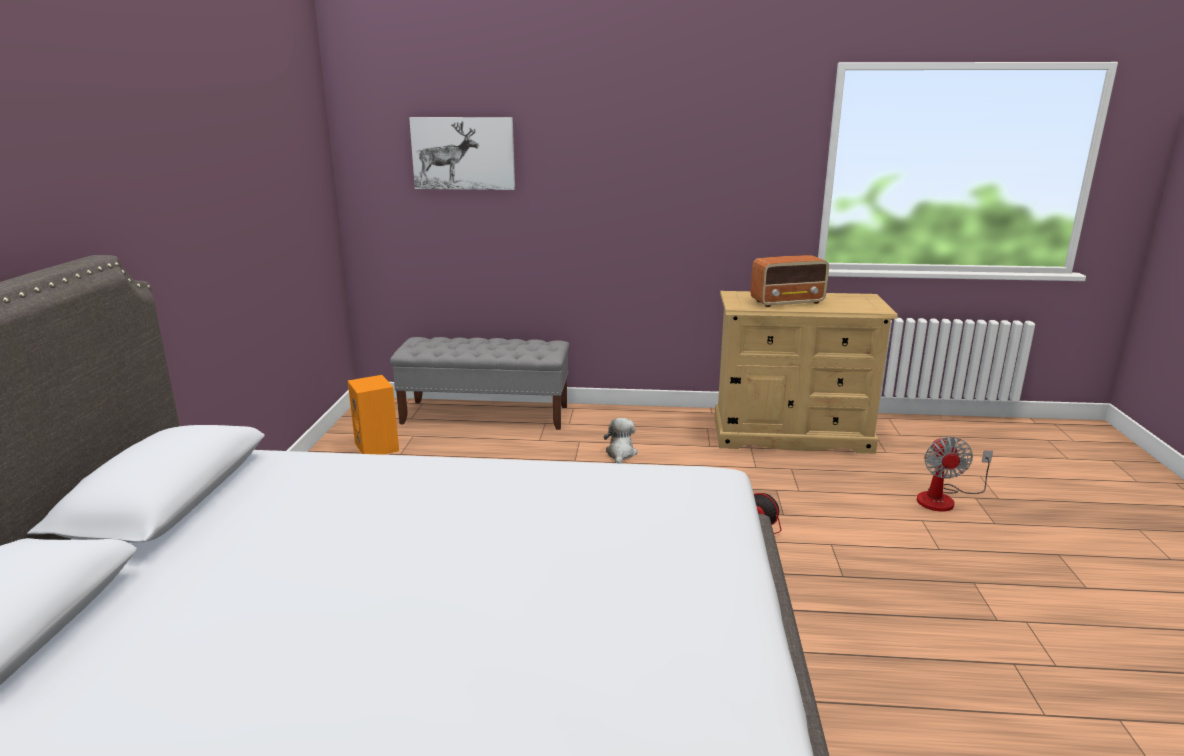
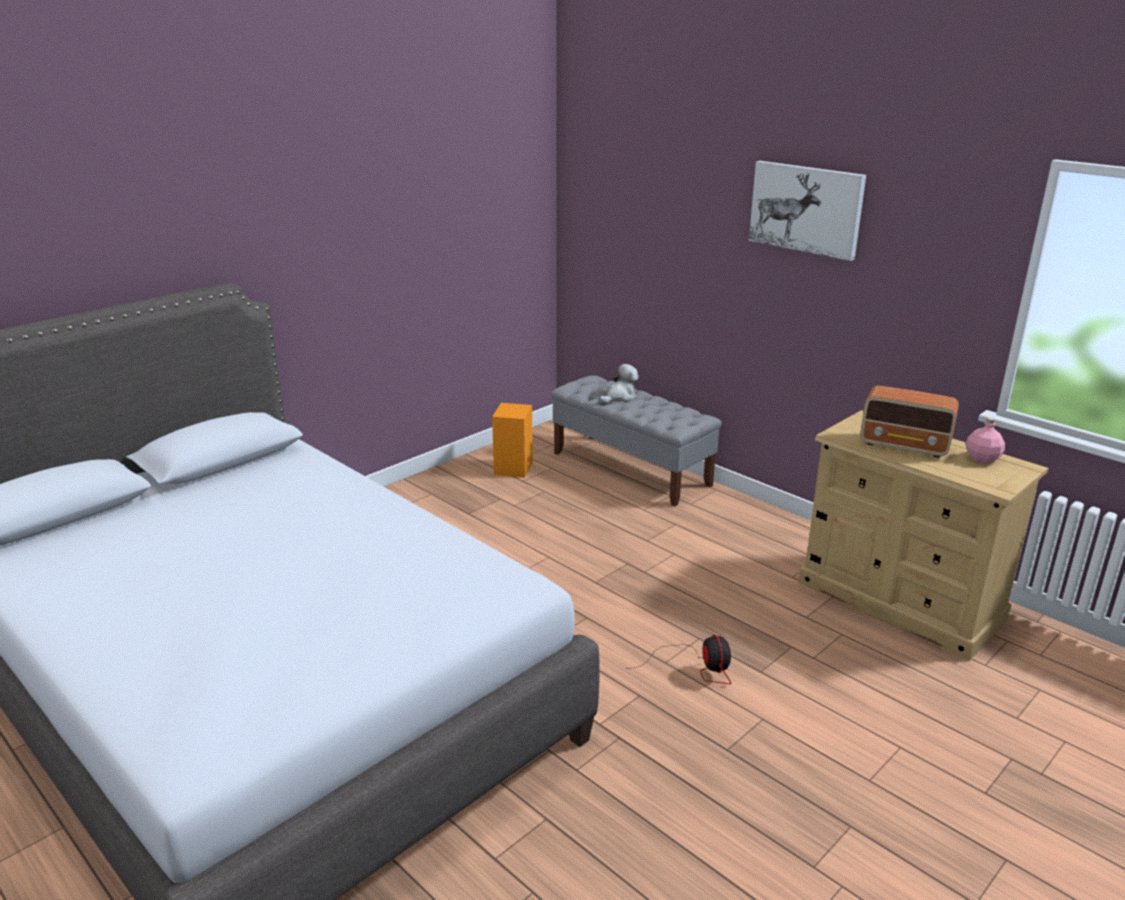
camera: 40 degrees right, 5 degrees up
picture [409,117,515,190] -> picture moved to [749,161,866,261]
plush toy [604,418,638,464] -> plush toy moved to [599,364,639,403]
fan [917,436,993,512] -> none
none -> pink bottle [966,417,1005,463]

